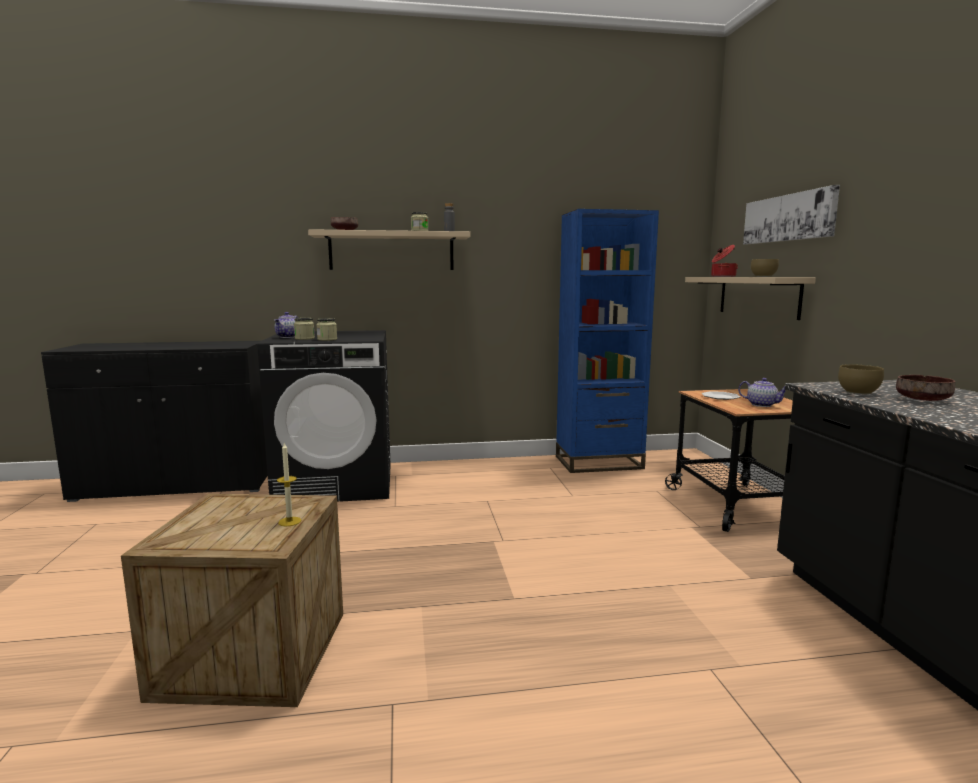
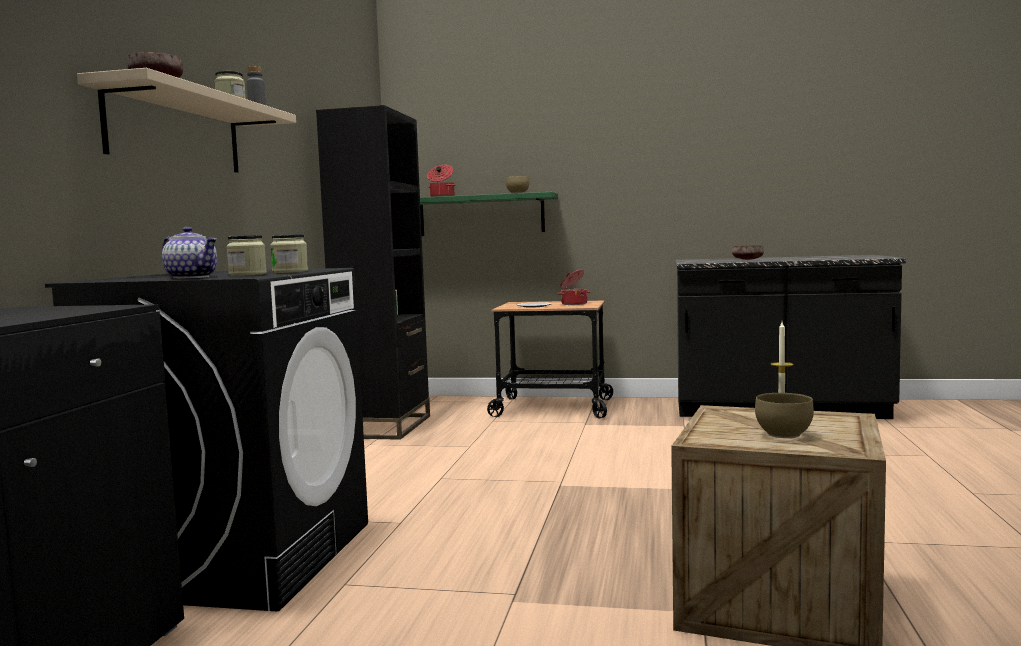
camera: 70 degrees left, 5 degrees down
blue bookcase [556,209,659,473] -> black bookcase [316,105,430,440]
beige shelf [685,277,816,320] -> green shelf [420,192,558,236]
teapot [738,378,786,407] -> cooking pot [557,269,591,305]
picture [743,185,840,244] -> none
brown bowl [838,364,884,395] -> brown bowl moved to [755,393,814,438]

